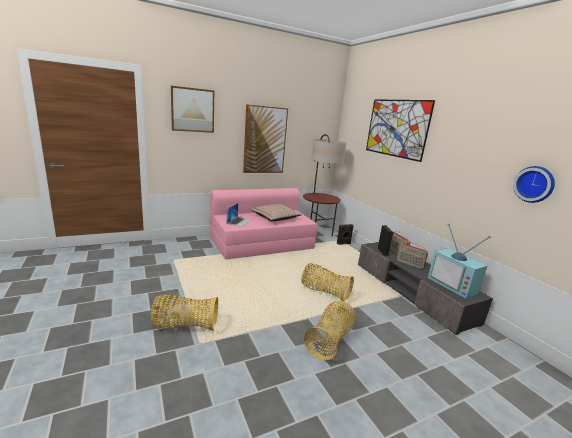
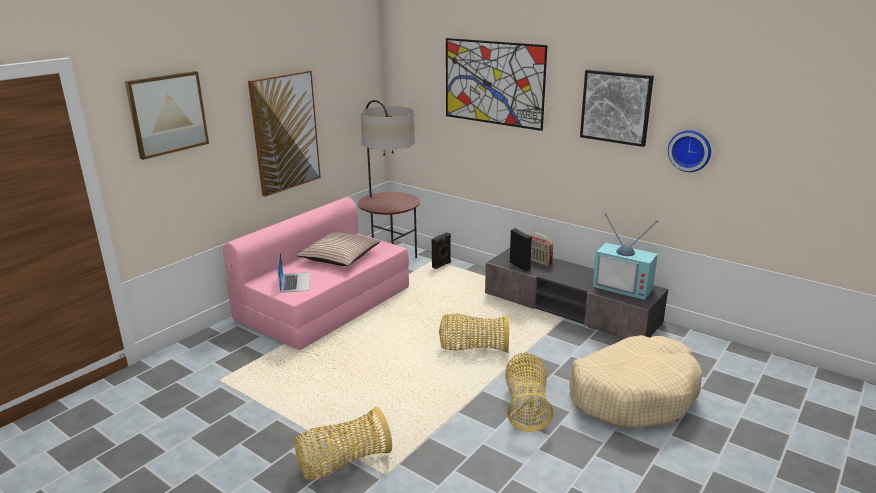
camera: 25 degrees left, 5 degrees up
radio [397,242,428,269] -> none
none -> beige dog bed [569,335,702,429]
none -> picture [580,70,654,147]

